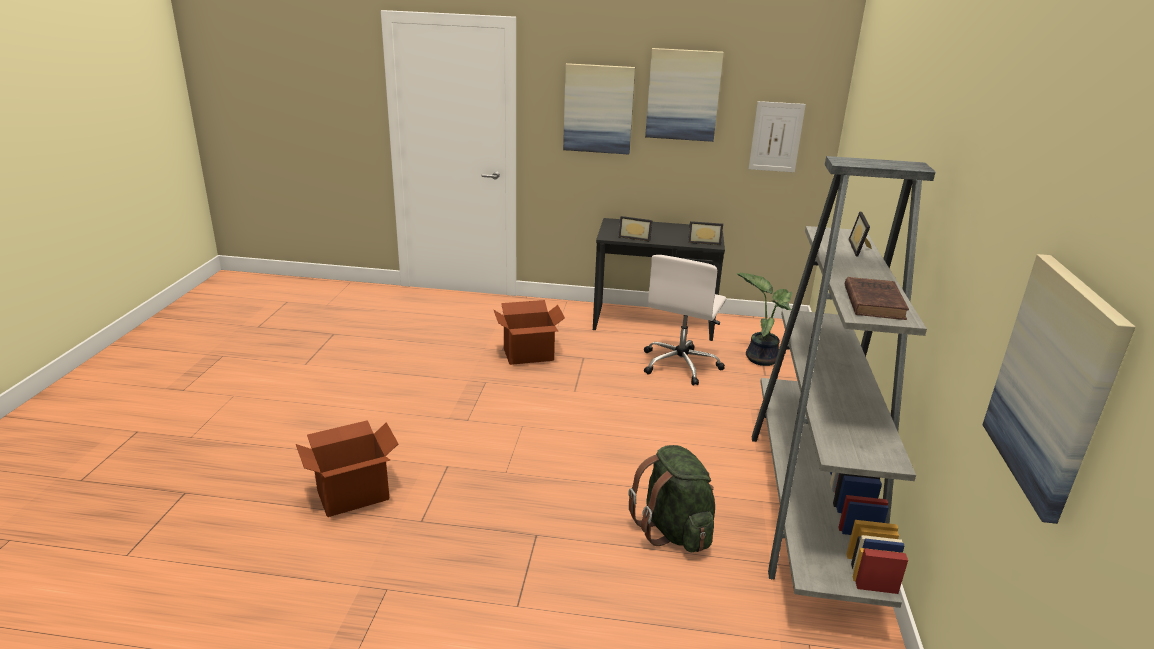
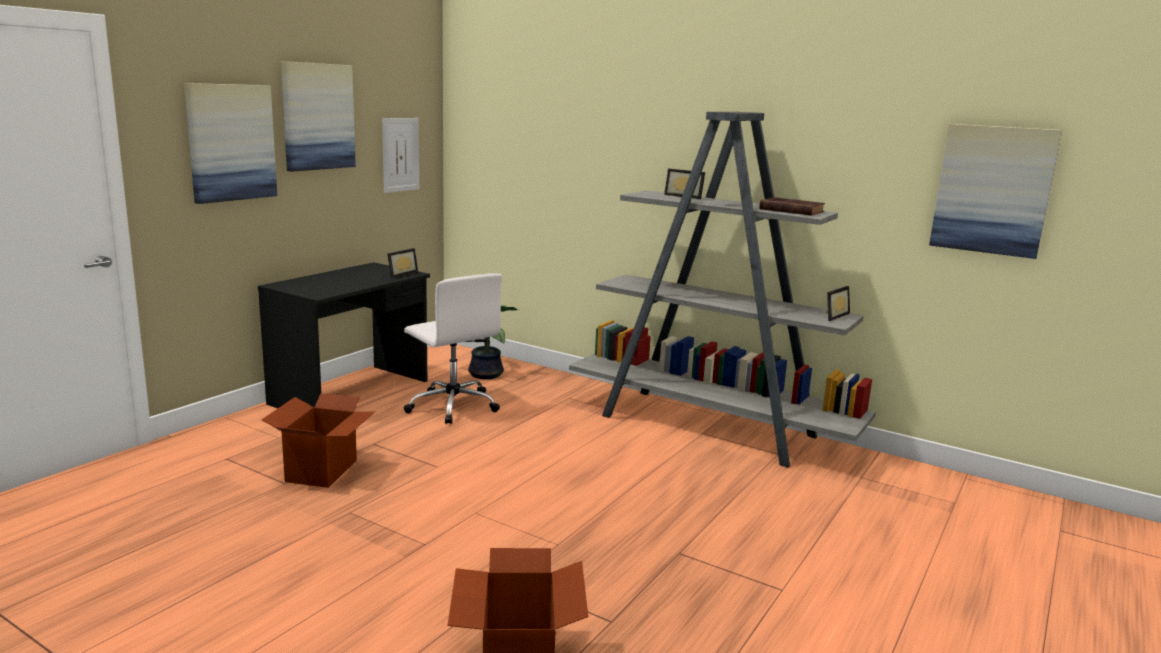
camera: 65 degrees left, 10 degrees down
picture frame [618,216,653,242] -> picture frame moved to [826,286,850,321]
green backpack [628,445,715,552] -> none

